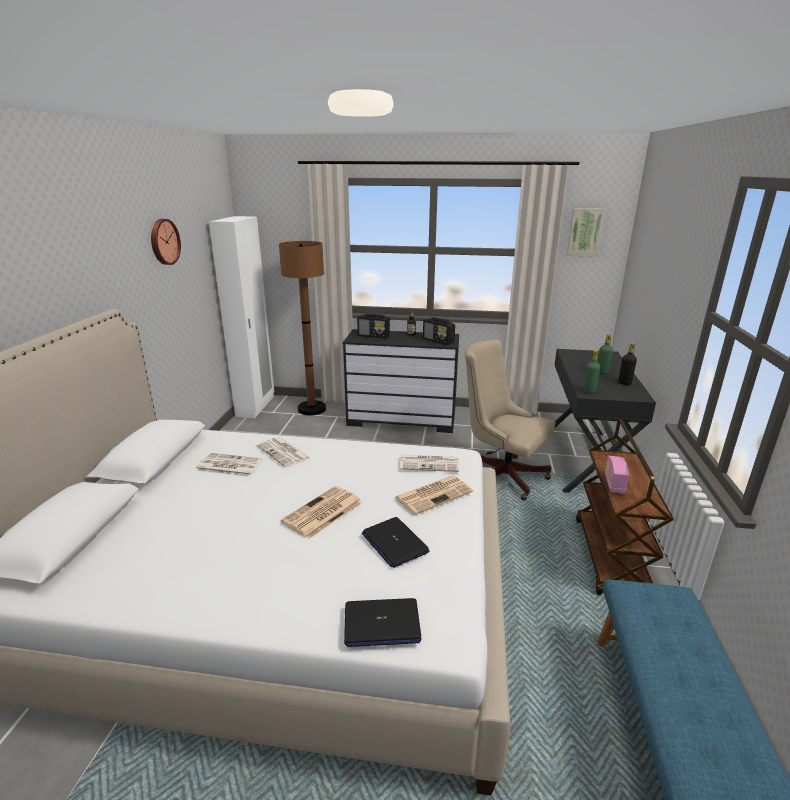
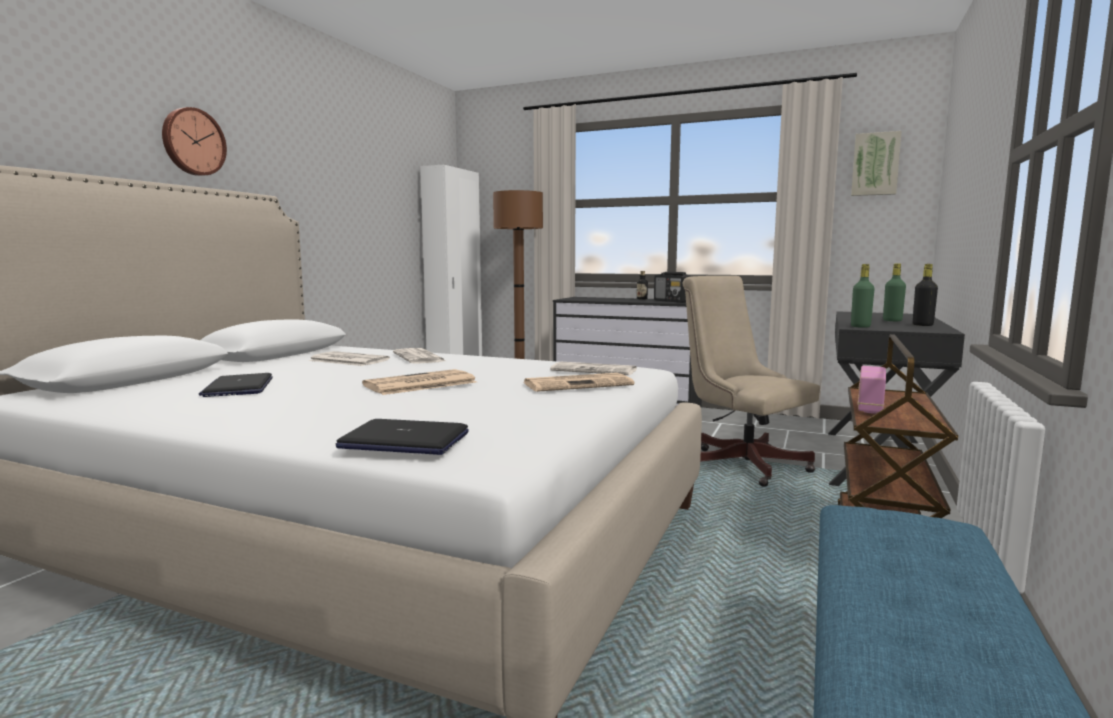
camera: 15 degrees right, 15 degrees down
wall clock [151,219,181,265] -> wall clock moved to [162,107,227,176]
radio [357,314,390,339] -> none
laptop [362,517,430,568] -> laptop moved to [199,373,273,397]

